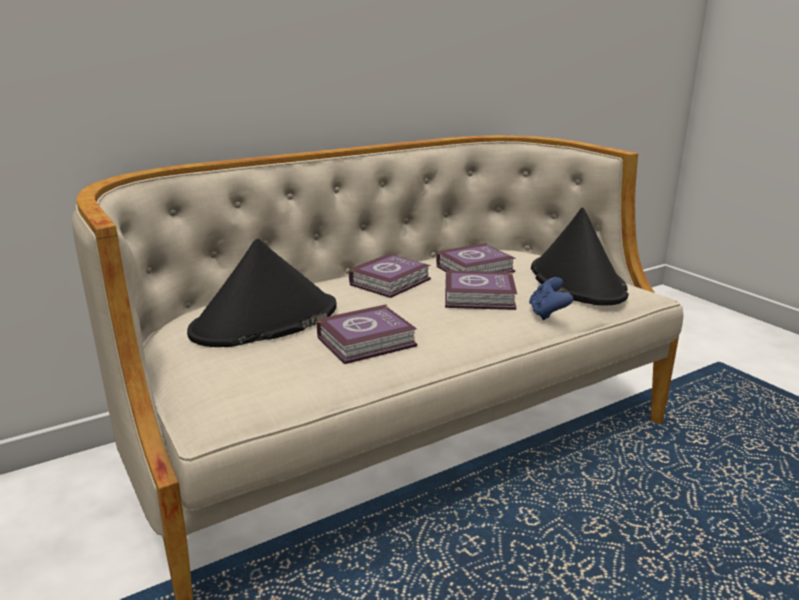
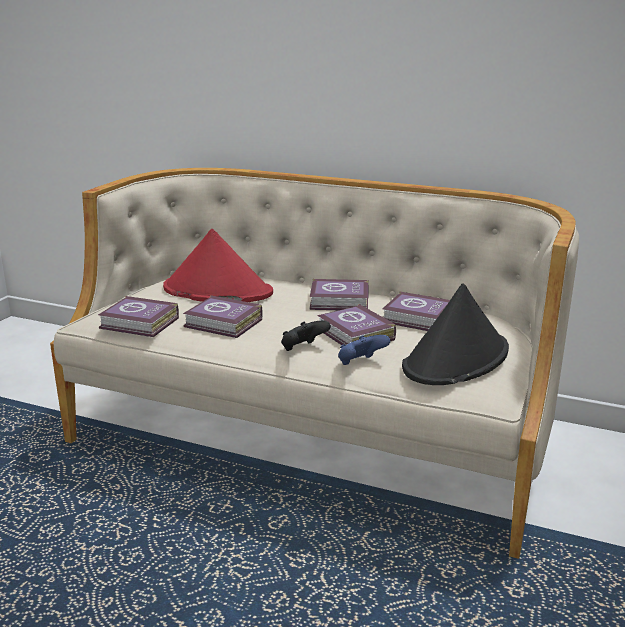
camera: 55 degrees right, 0 degrees up
black hat [187,239,337,347] -> red hat [163,229,273,302]
none -> book [98,296,179,337]
none -> black game controller [281,320,331,351]

